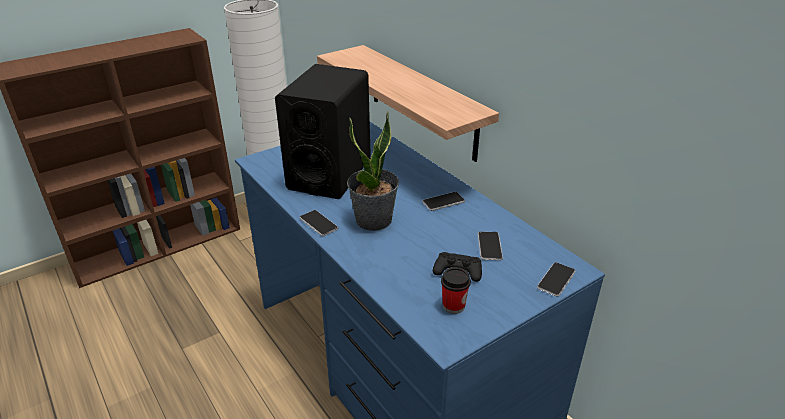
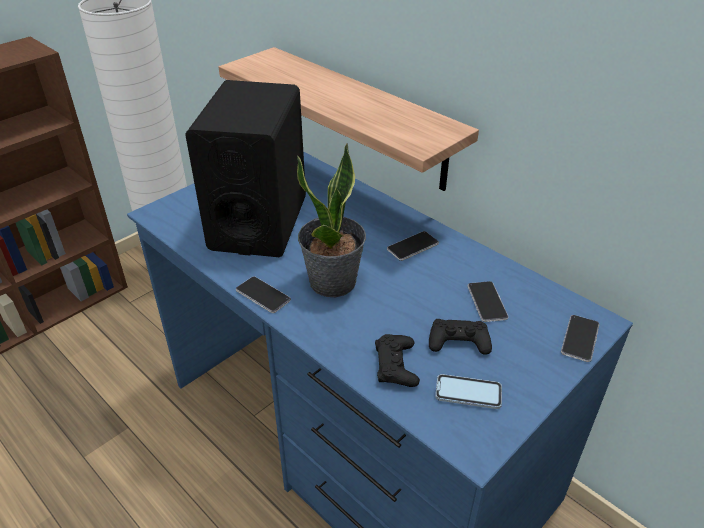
camera: 10 degrees left, 5 degrees up
cup [441,267,471,314] -> phone [435,374,502,409]
none -> black game controller [375,334,420,387]

